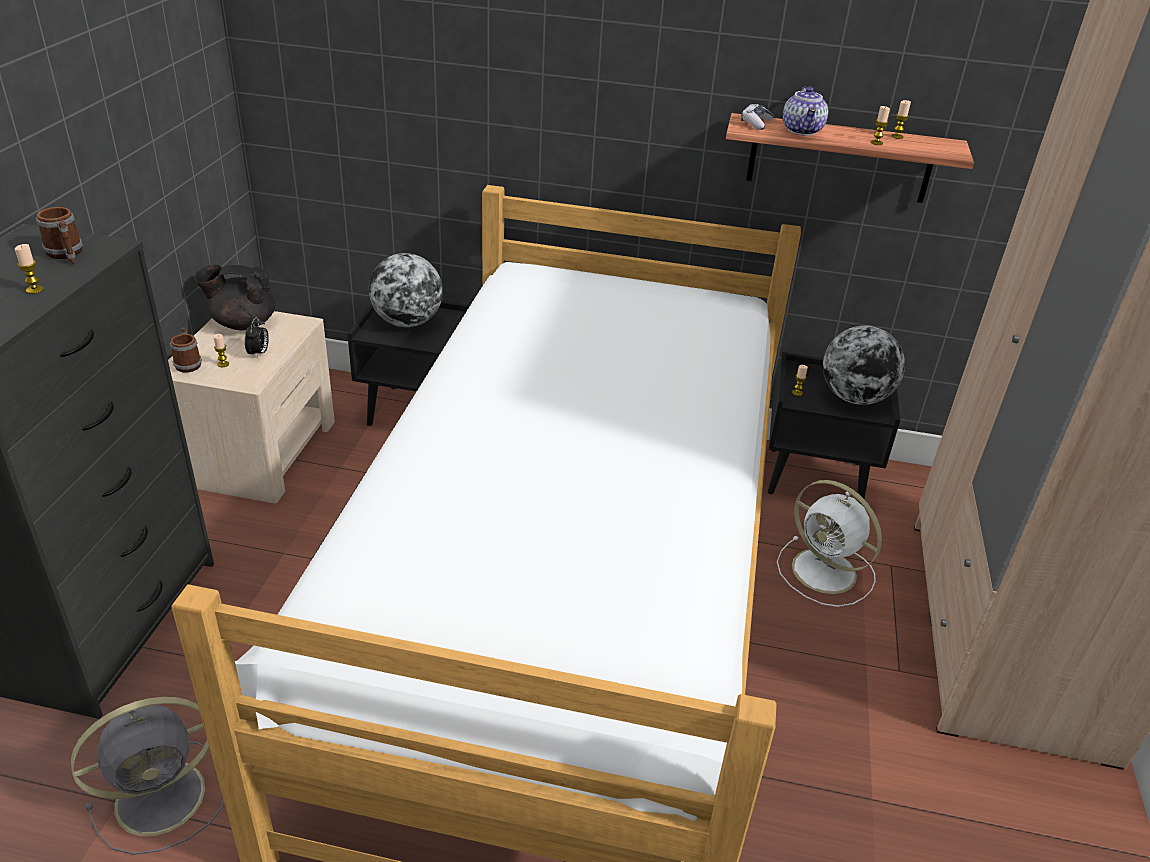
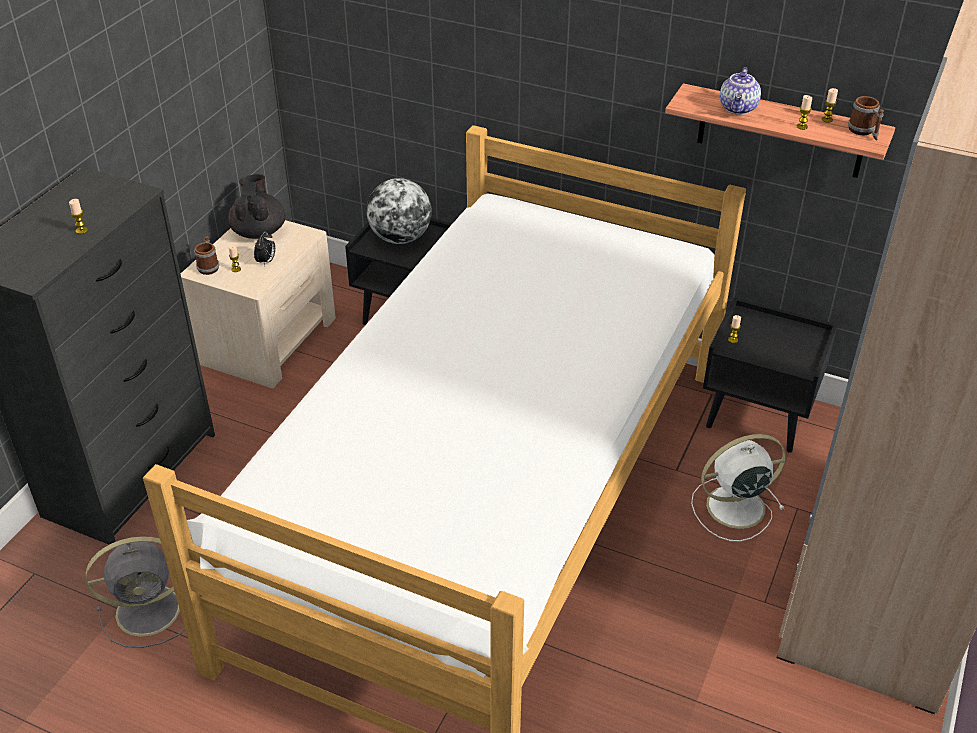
camera: 15 degrees right, 5 degrees up
mug [36,207,83,264] -> mug moved to [848,96,884,141]
black teapot [194,265,276,330] -> black teapot turned 75 degrees clockwise [228,174,286,239]
game controller [741,104,774,130] -> none
white fan [777,480,882,607] -> white fan turned 105 degrees clockwise [691,434,786,542]
globe [823,325,905,405] -> none

